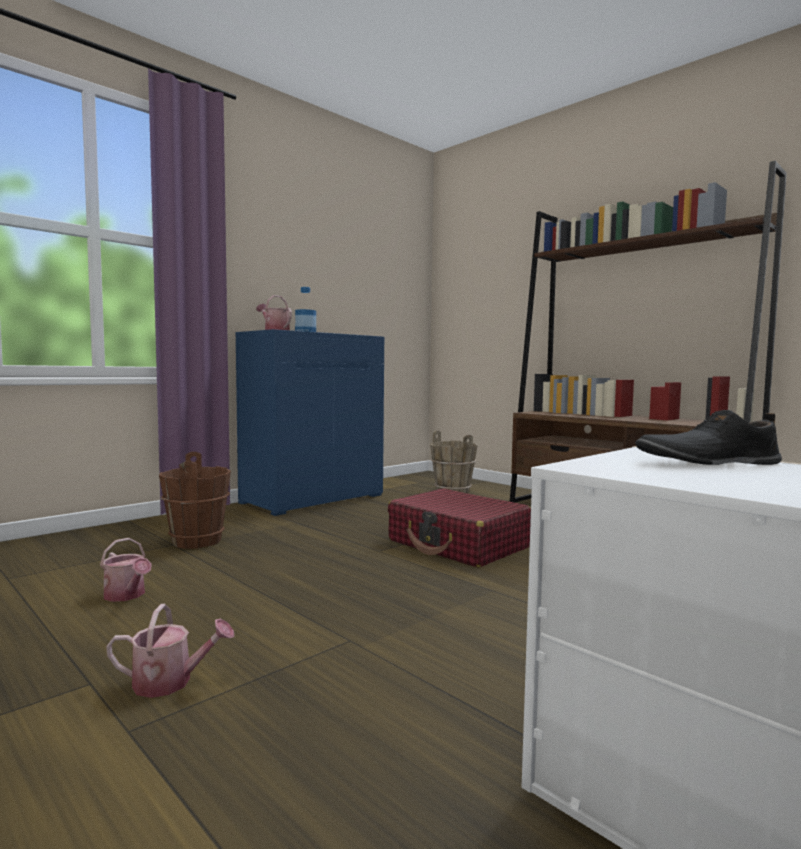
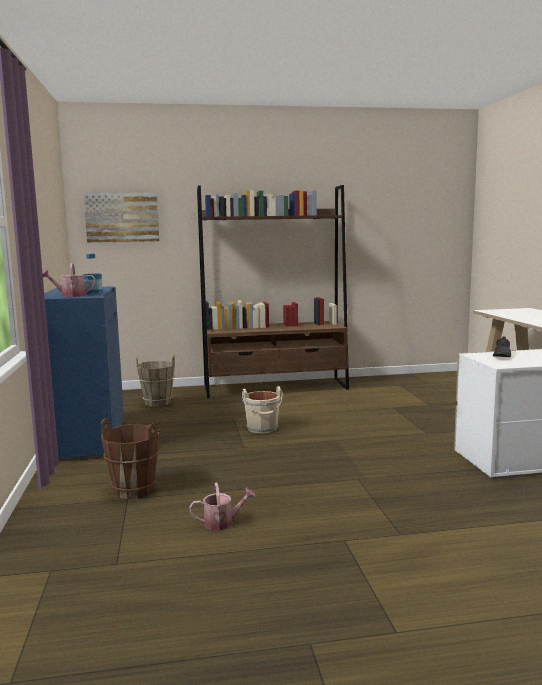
camera: 55 degrees left, 5 degrees up
watering can [106,604,234,698] -> none
red suitcase [388,488,531,568] -> beige bucket [242,386,283,433]
none -> picture [84,193,159,243]

